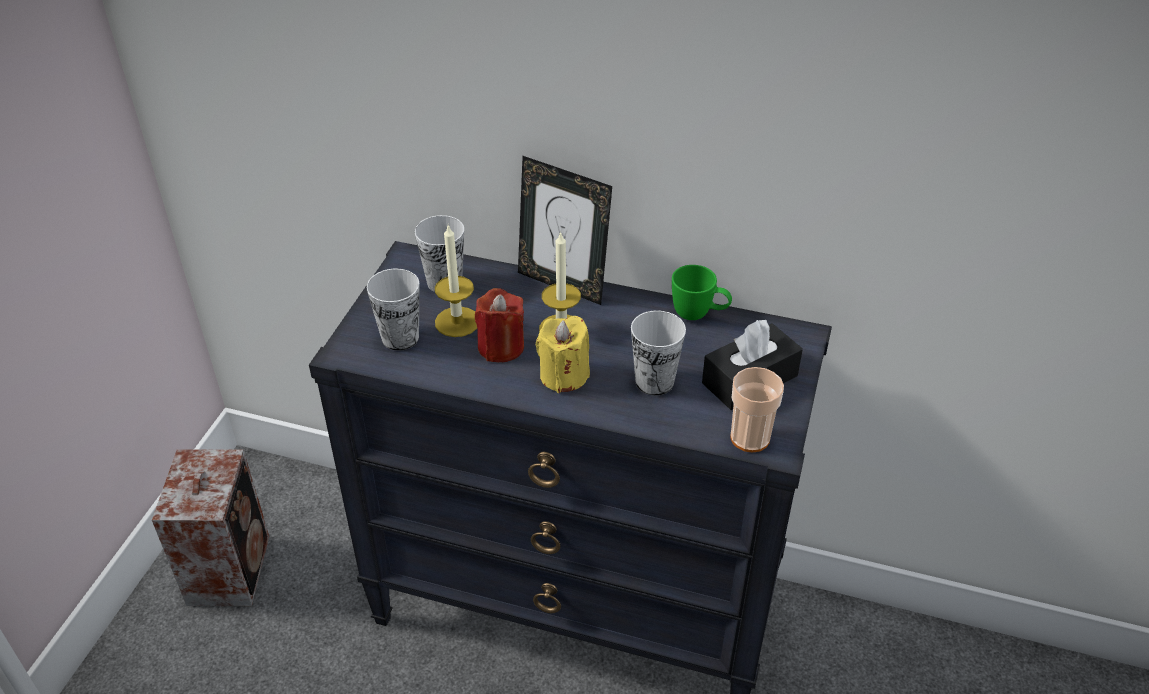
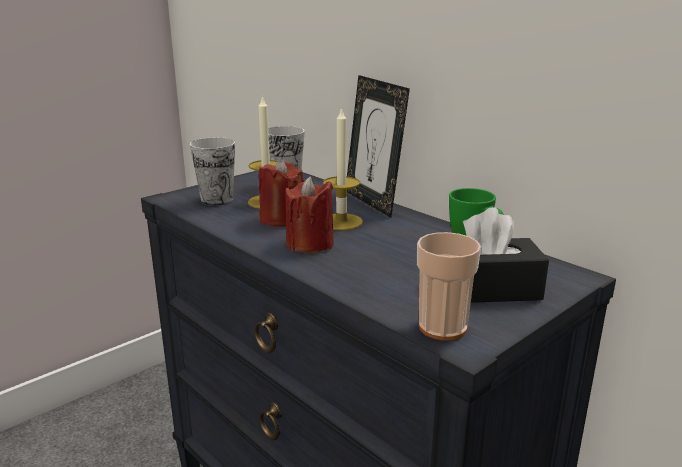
camera: 30 degrees right, 20 degrees down
speaker [152,449,269,606] -> none
yellow candle [536,316,590,393] -> red candle [285,177,334,253]
cup [631,310,686,396] -> none

